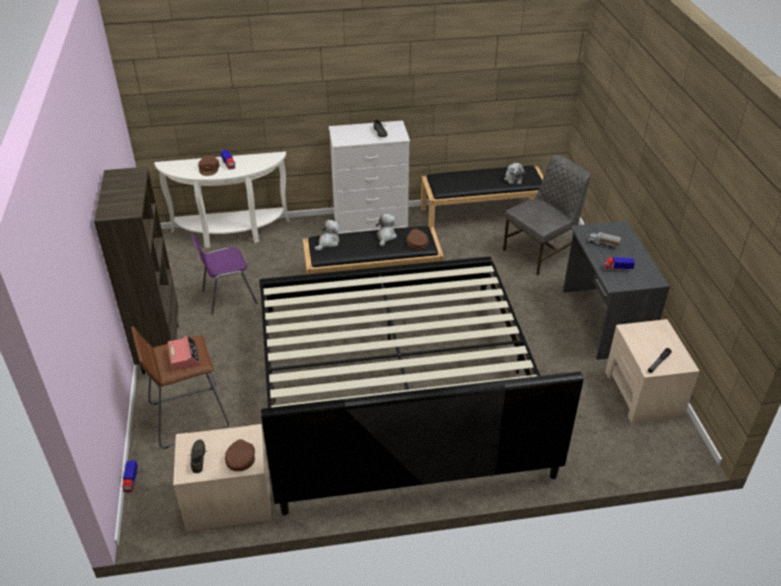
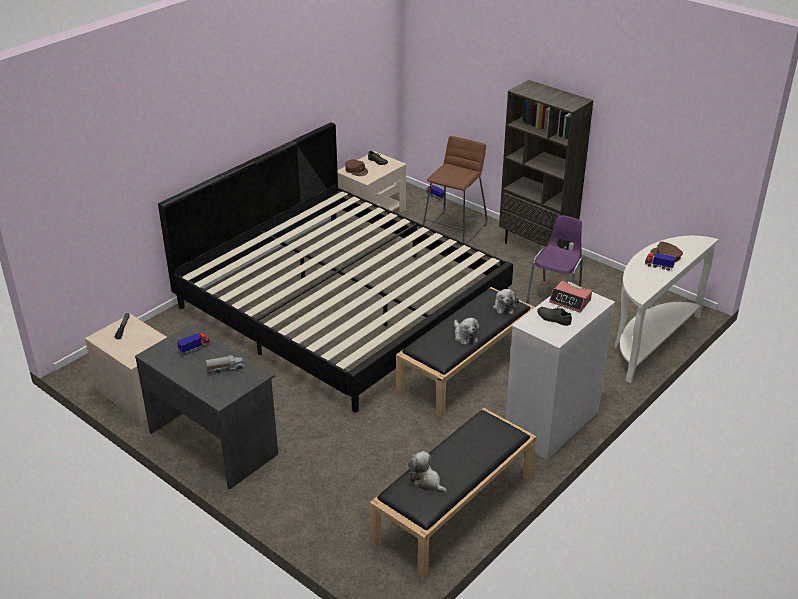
camera: 140 degrees right, 5 degrees down
alarm clock [167,335,201,371] -> alarm clock moved to [549,281,592,312]
brown cap [406,229,428,249] -> none
grey chair [503,155,590,275] -> none

